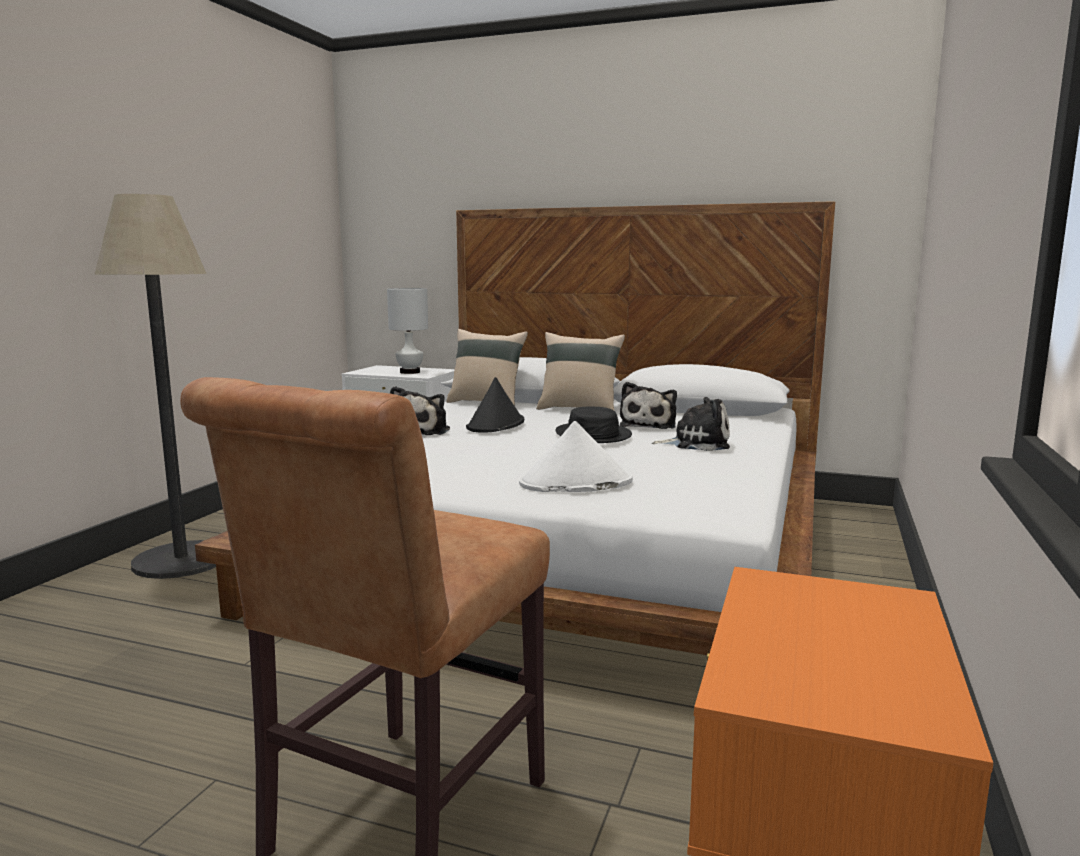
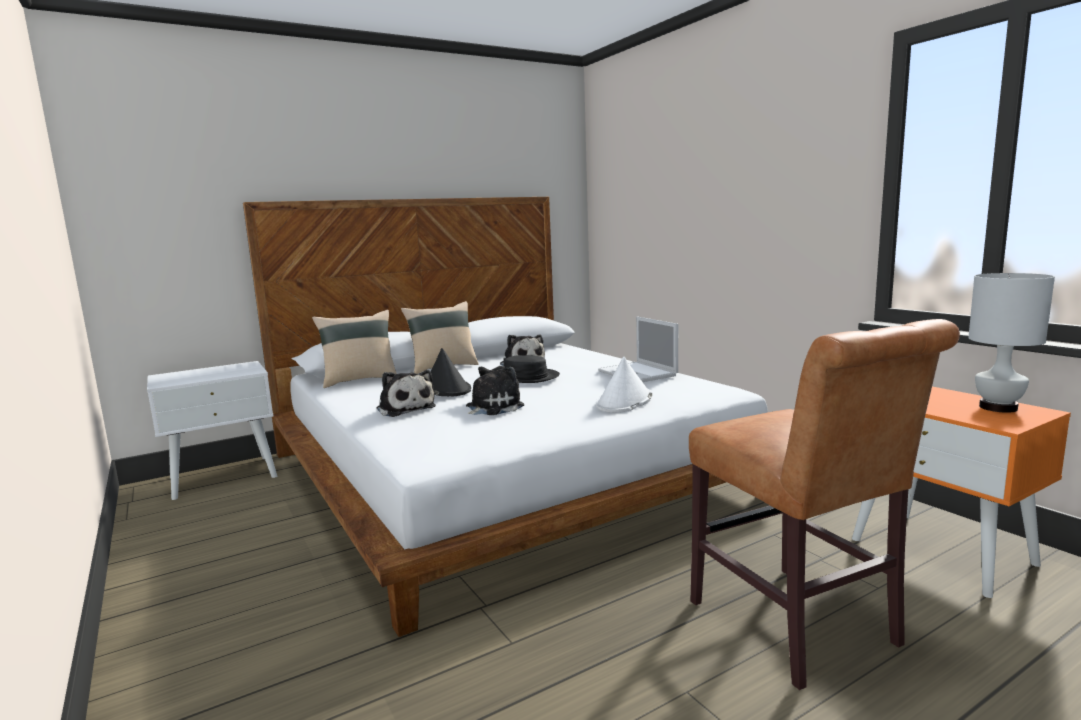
camera: 50 degrees left, 0 degrees up
floor lamp [95,194,216,579] -> none
white table lamp [387,288,428,374] -> white table lamp moved to [968,273,1055,413]
plush toy [652,397,730,451] -> plush toy moved to [466,366,524,415]
none -> laptop [598,316,678,382]

